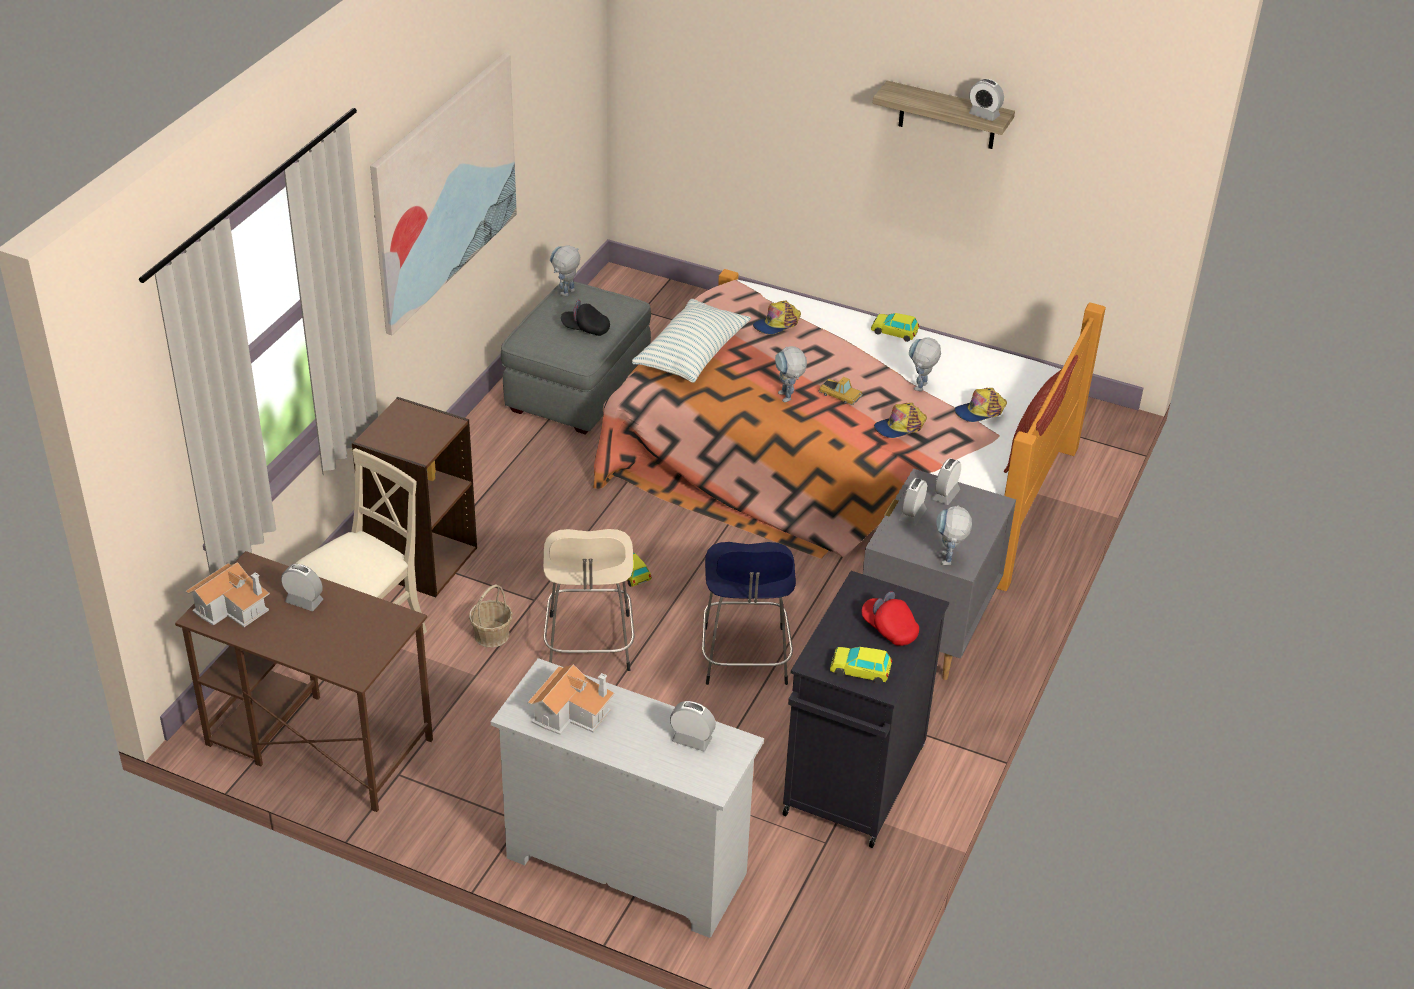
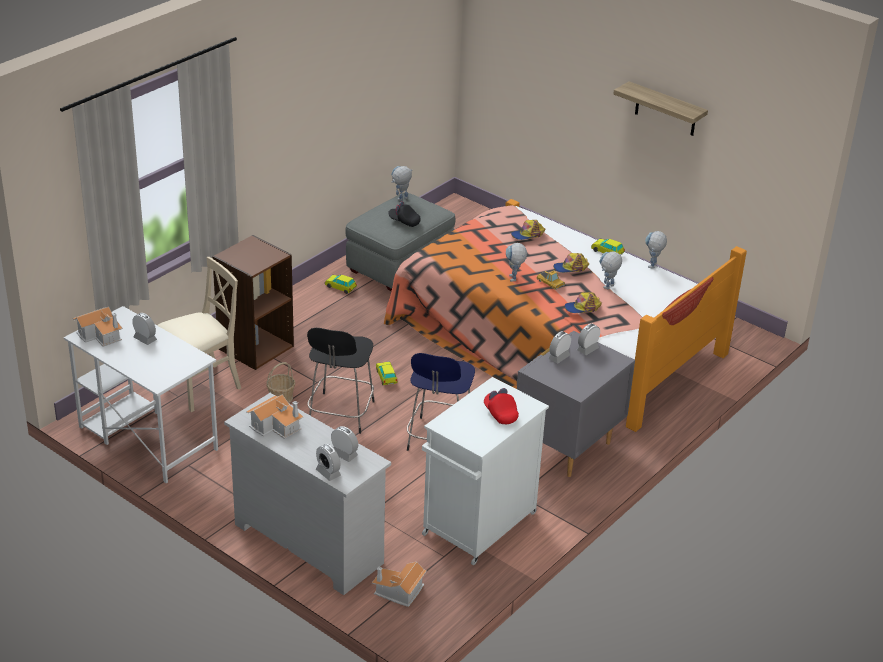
camera: 15 degrees right, 5 degrees down
brown desk [175,551,433,812] -> white desk [64,306,218,484]
picture [370,53,517,335] -> none
beige stool [543,529,635,671] -> black stool [307,328,375,434]
pillow [632,299,751,383] -> none
black cabinet [783,571,949,848] -> white cabinet [422,377,549,565]
toy car [830,647,892,684] -> toy car moved to [325,275,357,294]
toy robot [936,505,972,565] -> toy robot moved to [645,231,667,269]
cap [954,388,1007,422] -> cap moved to [553,253,589,273]
alarm clock [969,79,1004,121] -> alarm clock moved to [316,444,341,481]
none -> toy house [372,562,427,607]

